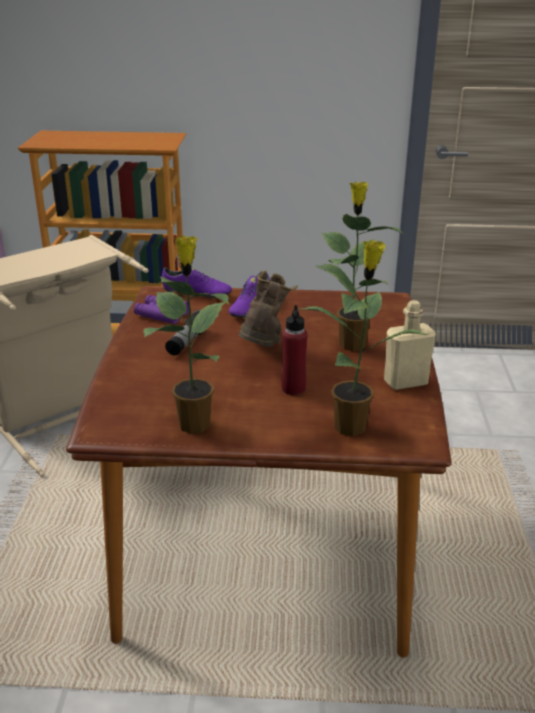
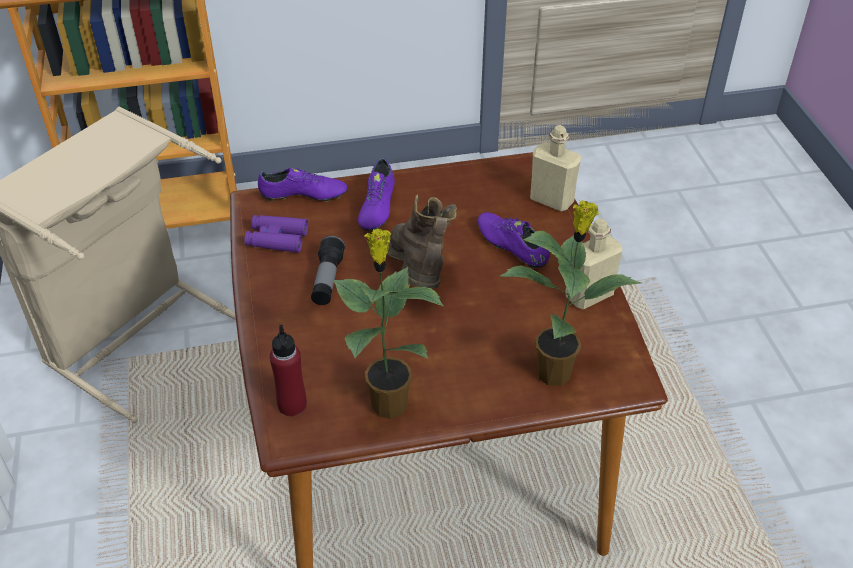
camera: 15 degrees left, 15 degrees up
red bottle [281,305,307,395] -> red bottle moved to [270,325,307,416]
potted plant [321,181,404,351] -> purple shoe [478,212,550,268]
none -> beige bottle [530,125,581,212]

